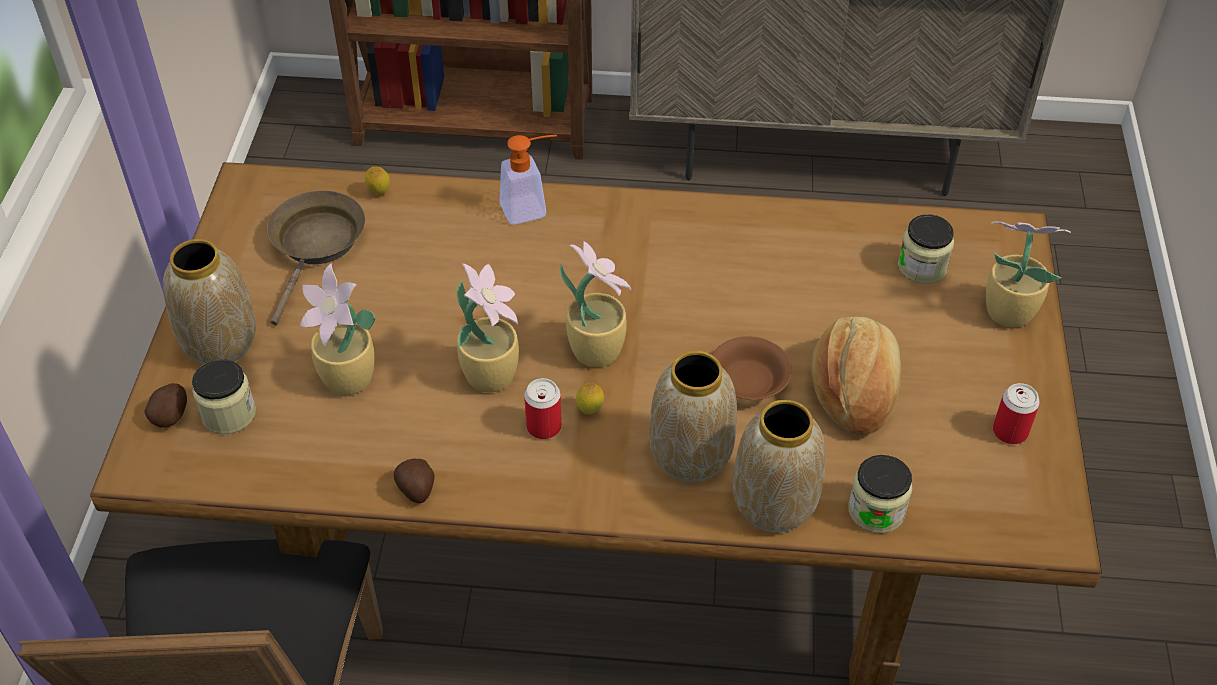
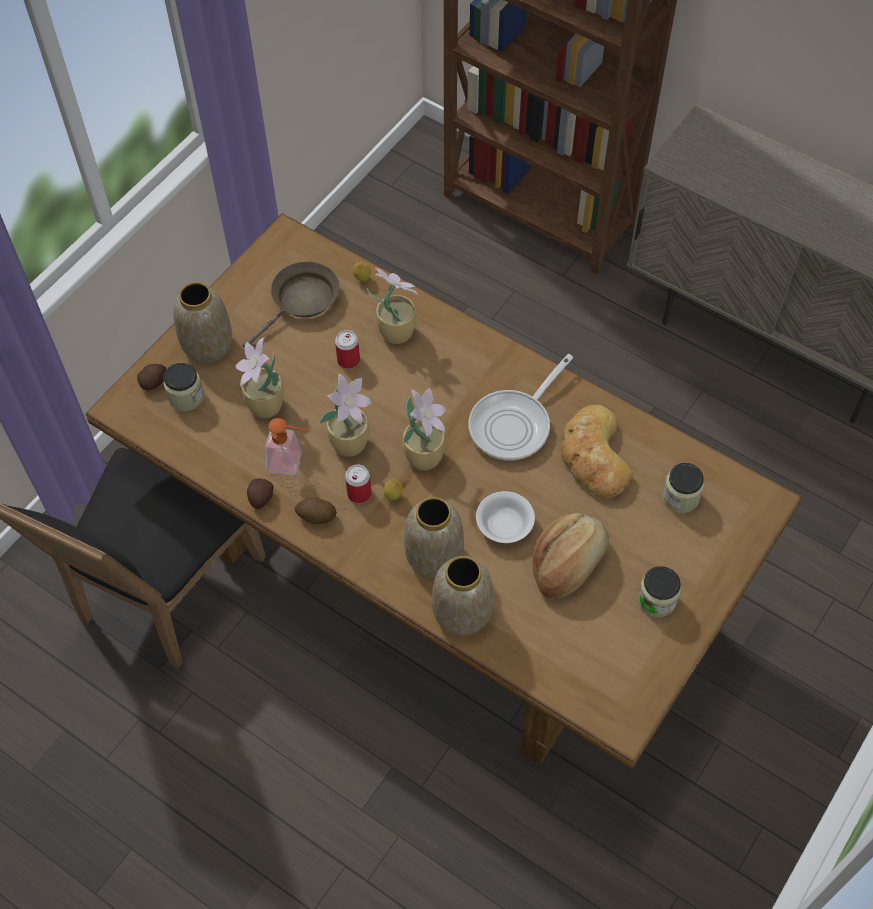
camera: 30 degrees right, 10 degrees up
soap dispenser [499,135,557,225] -> soap dispenser moved to [265,418,307,475]
brown bowl [712,336,792,400] -> white bowl [476,491,535,543]
jar [848,455,912,534] -> jar moved to [637,566,681,617]
potted plant [986,221,1071,327] -> potted plant moved to [367,268,418,344]
can [993,383,1040,444] -> can moved to [335,330,360,369]
none -> potato [295,497,337,524]
none -> frying pan [469,354,573,461]
none -> bread [561,405,633,499]

